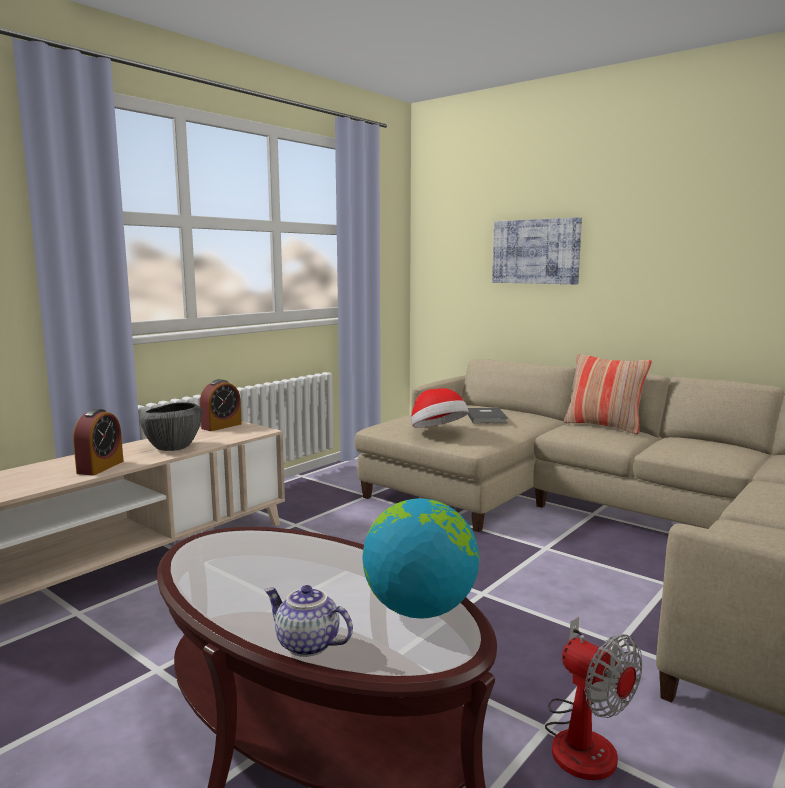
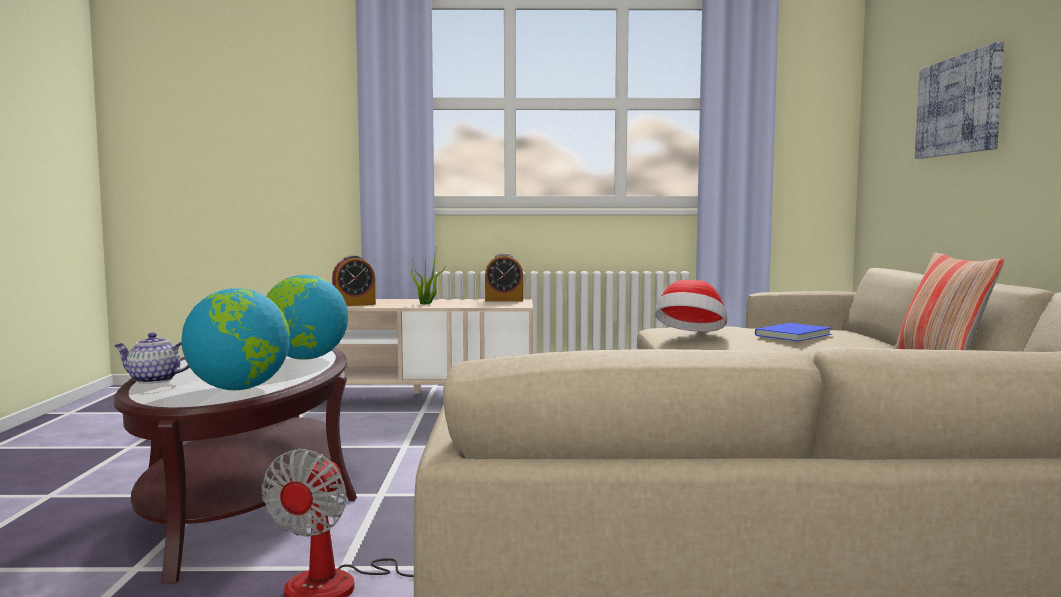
camera: 50 degrees right, 5 degrees down
bowl [140,402,203,451] -> potted plant [411,248,446,304]
teapot [264,585,353,657] -> teapot turned 75 degrees counterclockwise [114,333,189,384]
grey book [468,408,508,423] -> blue book [755,323,832,341]
none -> globe [266,275,348,360]

